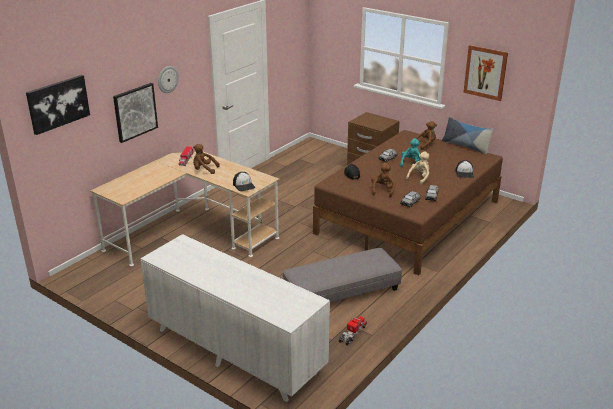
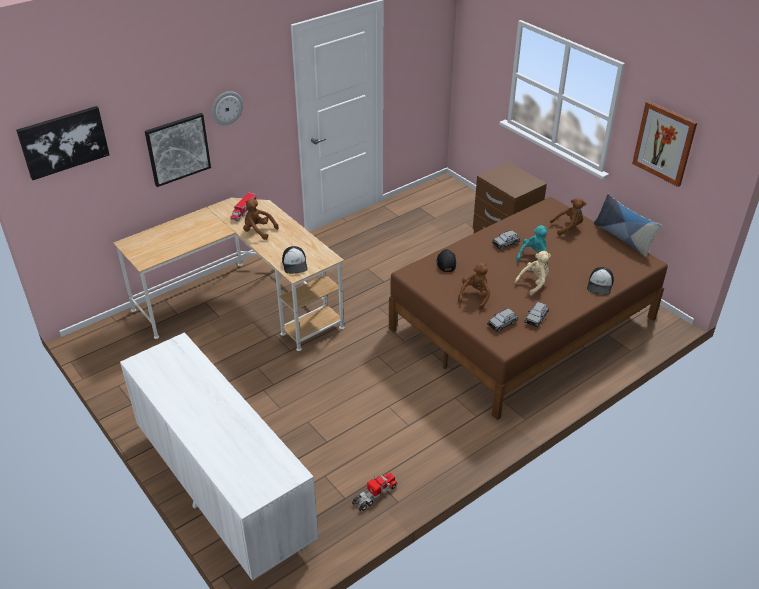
camera: 15 degrees right, 10 degrees up
grey ottoman [283,248,402,302] -> none

